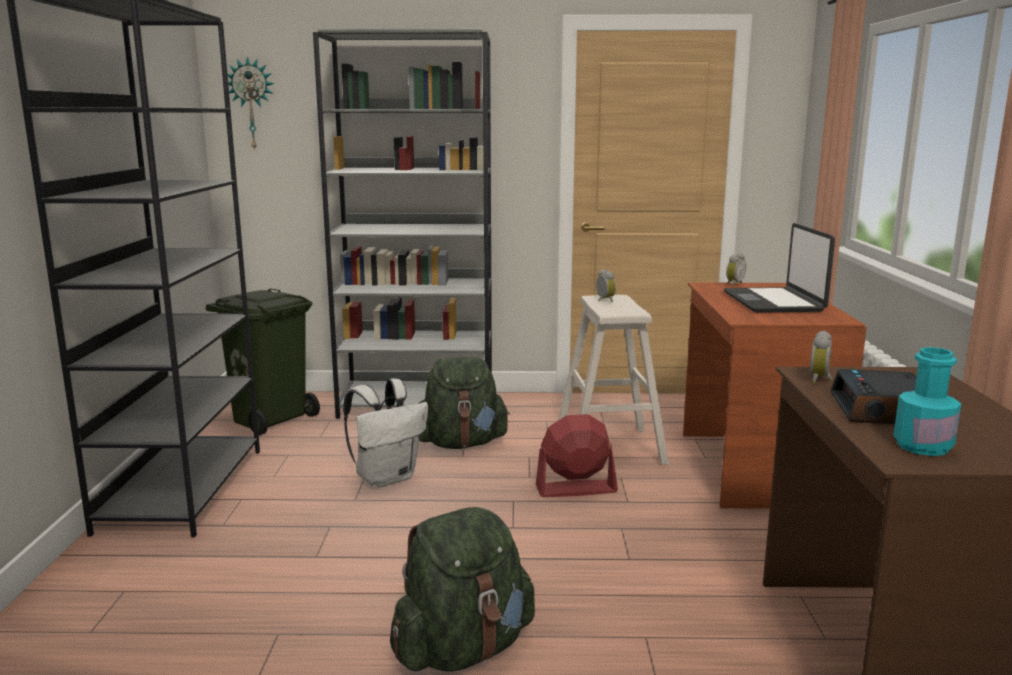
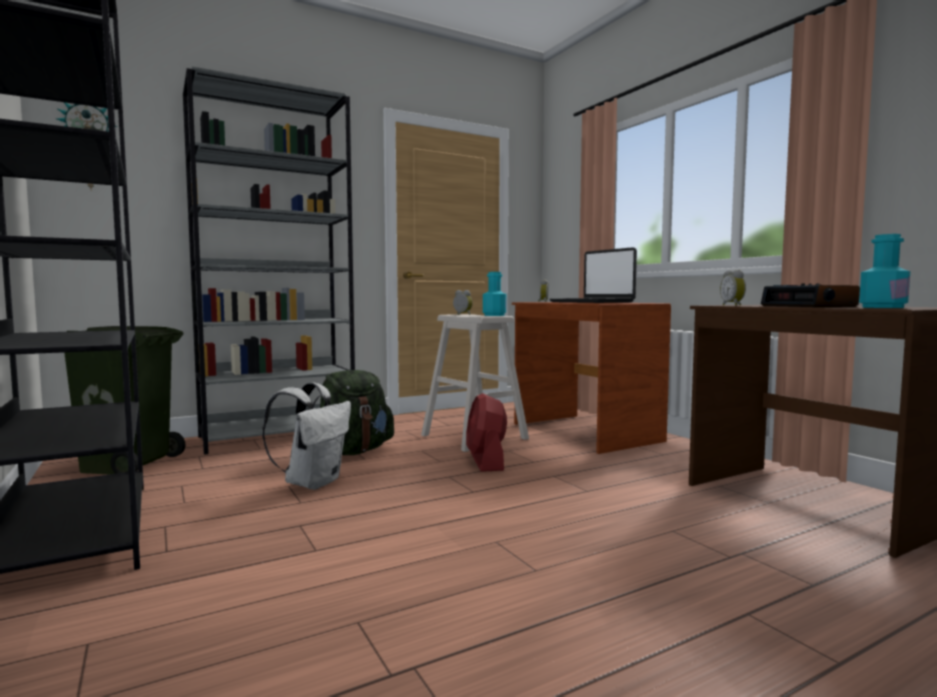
camera: 30 degrees left, 10 degrees down
green backpack [390,507,535,672] -> none
red fan [536,414,618,497] -> red fan turned 60 degrees counterclockwise [466,393,507,472]
none -> turquoise bottle [483,272,506,316]

